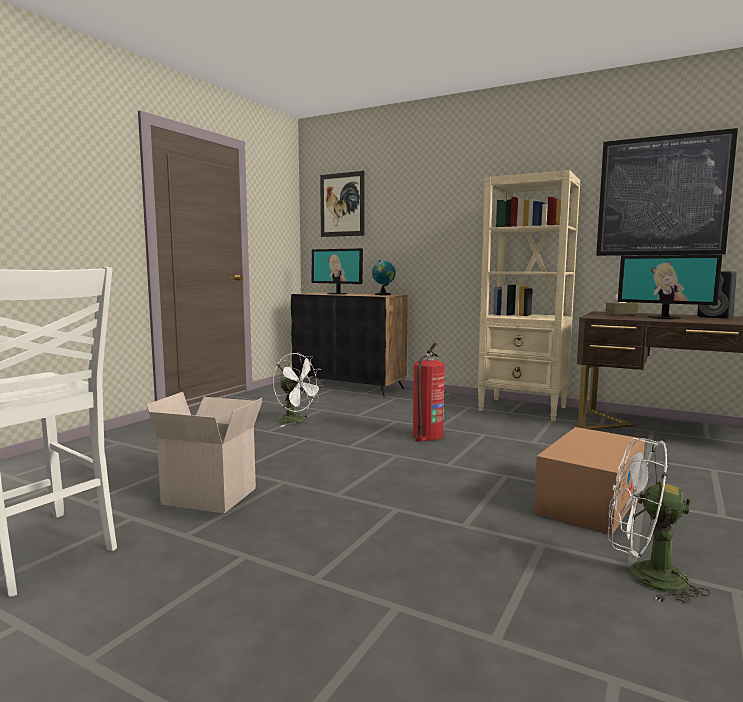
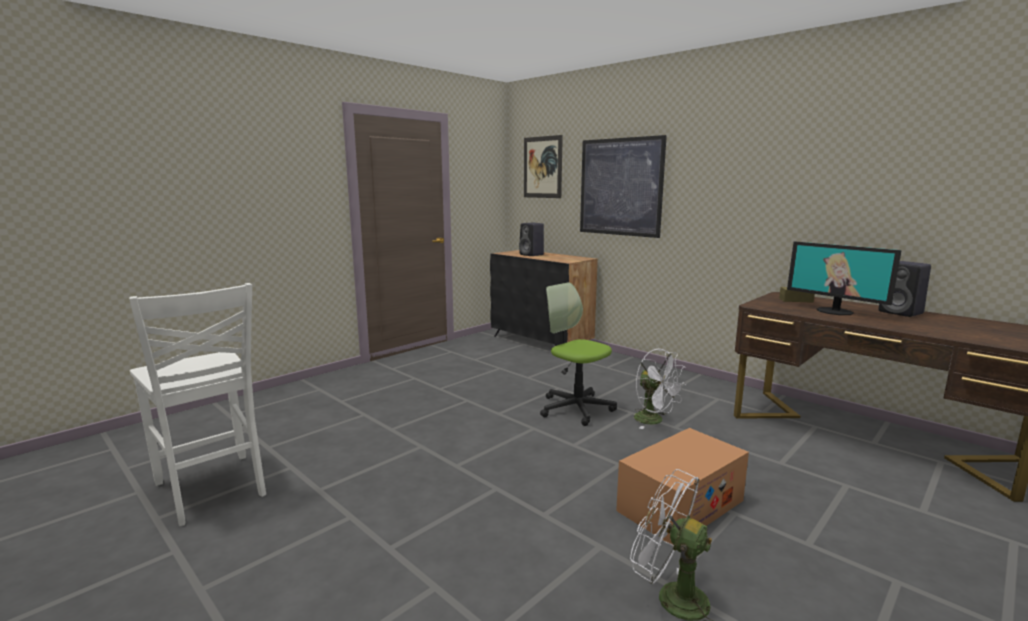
camera: 15 degrees right, 5 degrees up
cardboard box [146,392,262,514] -> none
white fan [273,353,323,427] -> white fan moved to [634,349,686,429]
monitor [312,248,363,295] -> black speaker [519,223,544,256]
globe [372,260,396,295] -> none
fire extinguisher [412,343,445,442] -> office chair [540,282,617,426]
beige bookcase [478,170,580,421] -> none
picture [596,128,738,256] -> picture moved to [580,135,667,238]

